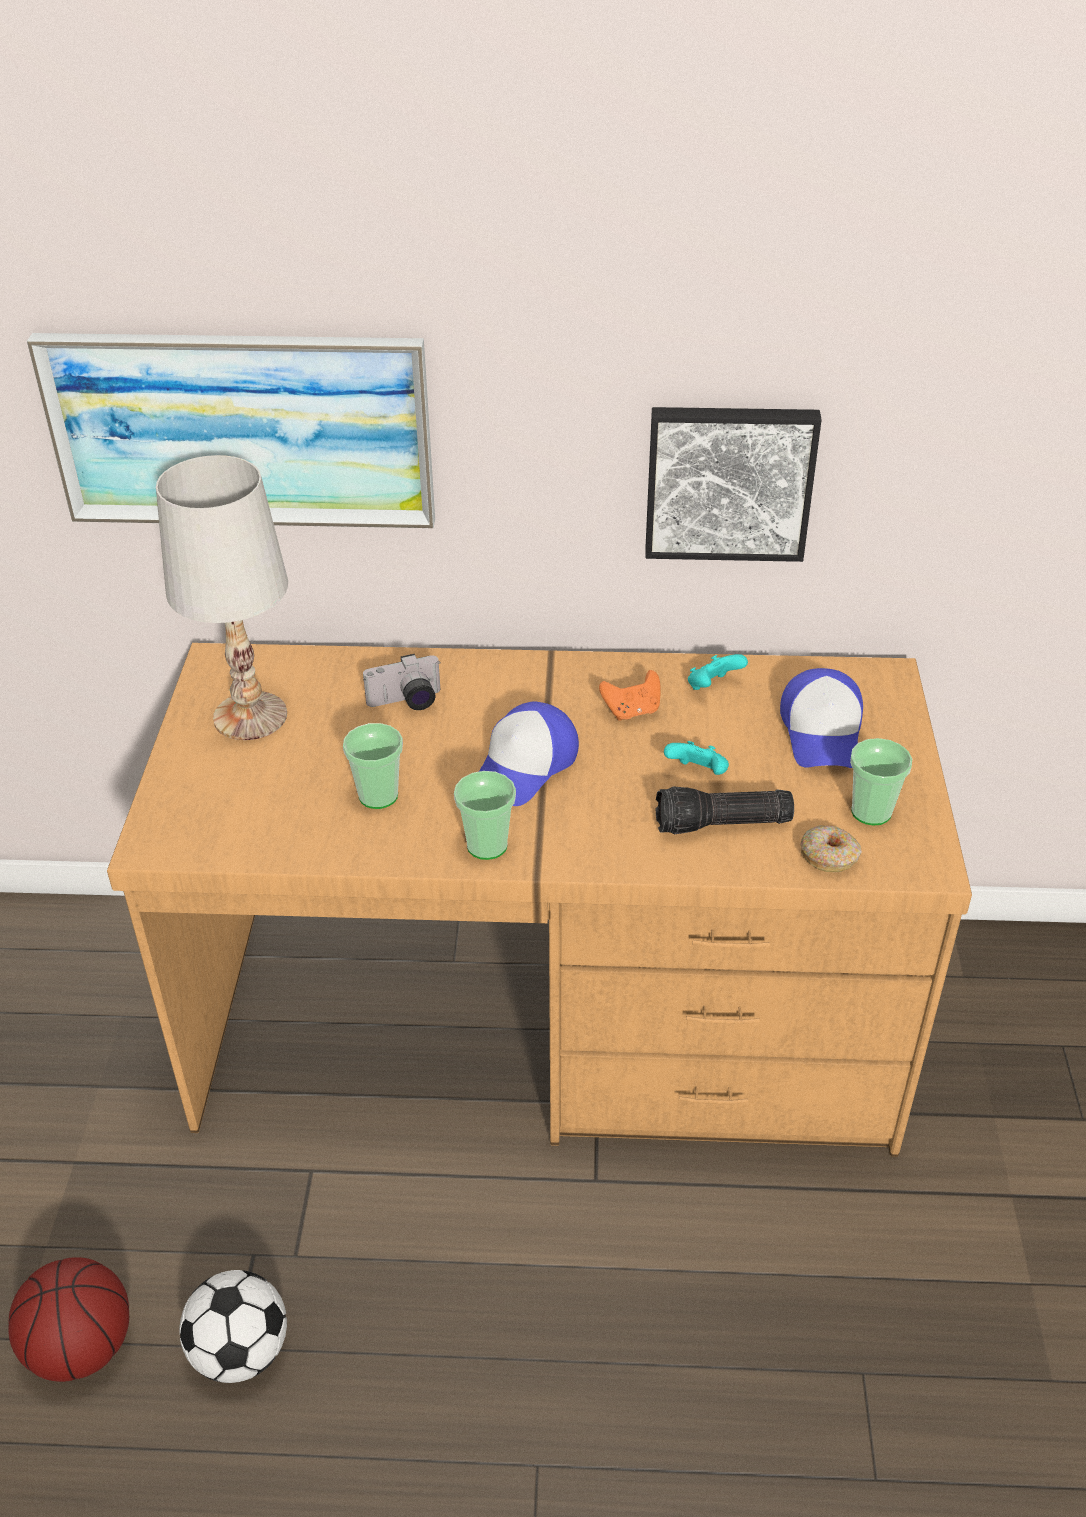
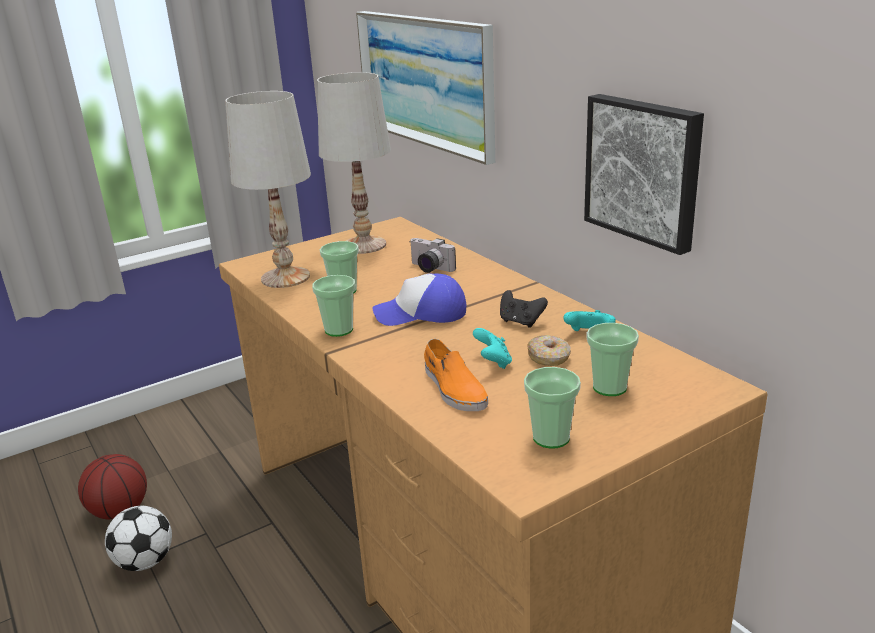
camera: 55 degrees right, 15 degrees down
orange game controller [599,670,661,721] -> black game controller [500,290,548,328]
flashlight [656,786,794,834] -> orange shoe [424,339,488,411]
cap [780,668,863,768] -> cup [587,323,639,396]
donut [800,825,862,872] -> donut moved to [527,335,571,366]
none -> white table lamp [225,91,311,288]

